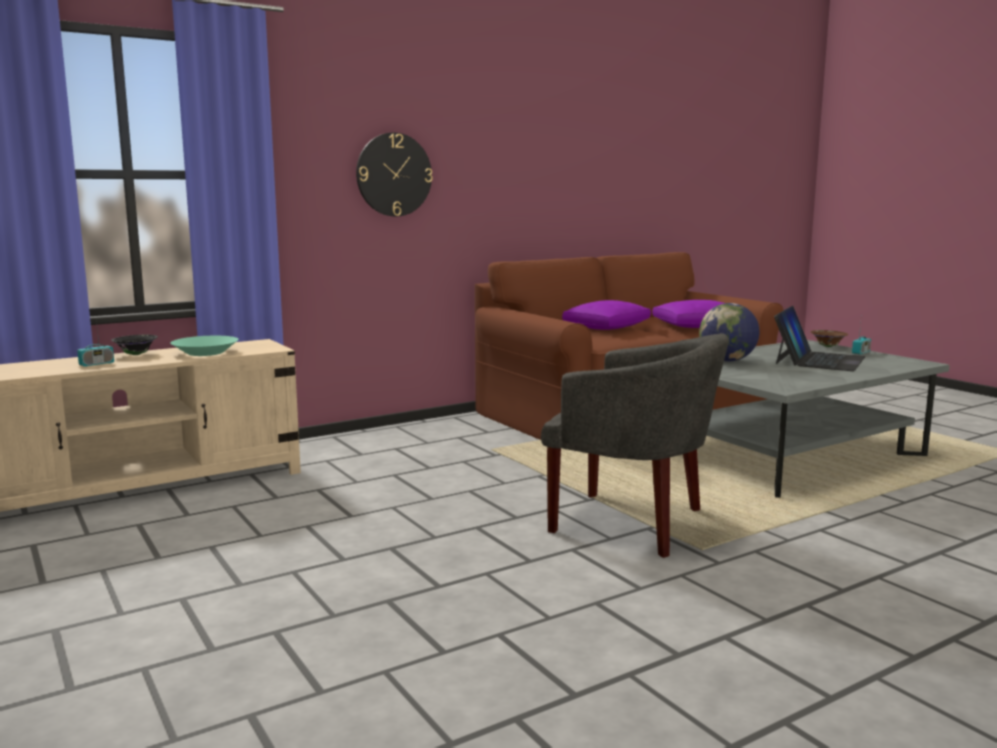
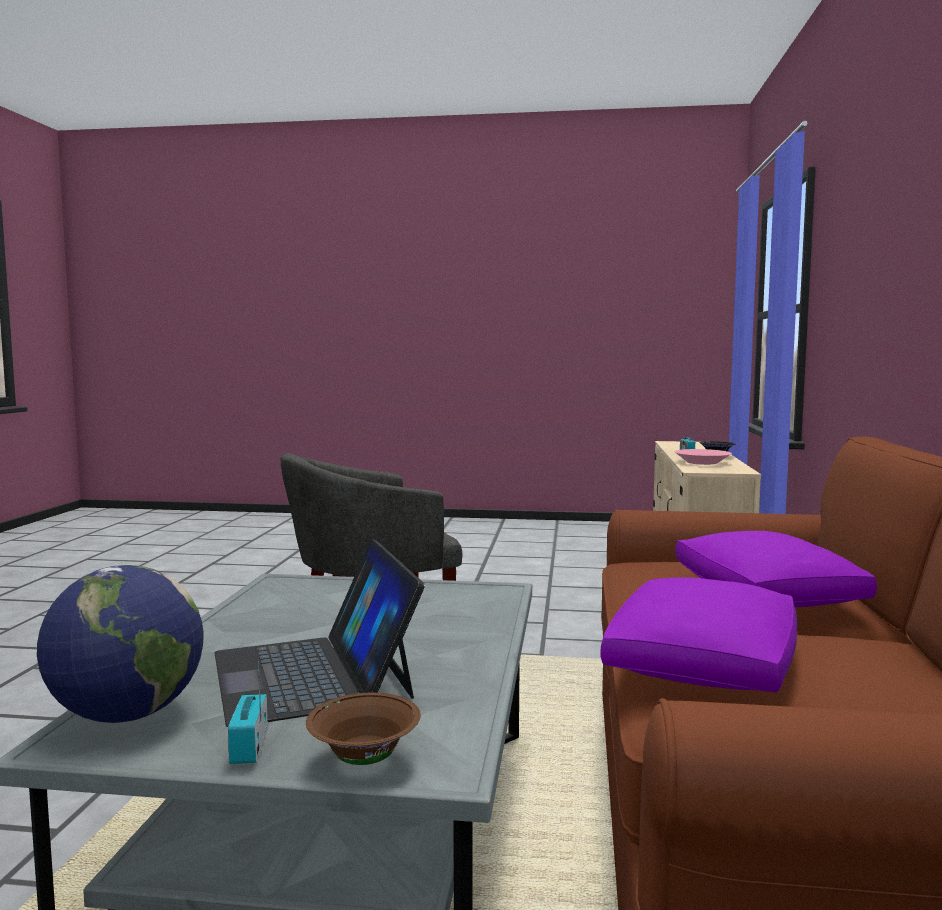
camera: 130 degrees right, 5 degrees down
turquoise bowl [170,336,239,356] -> pink bowl [674,449,732,465]
wall clock [356,133,433,217] -> none
globe [699,303,759,362] -> globe moved to [37,565,204,723]

